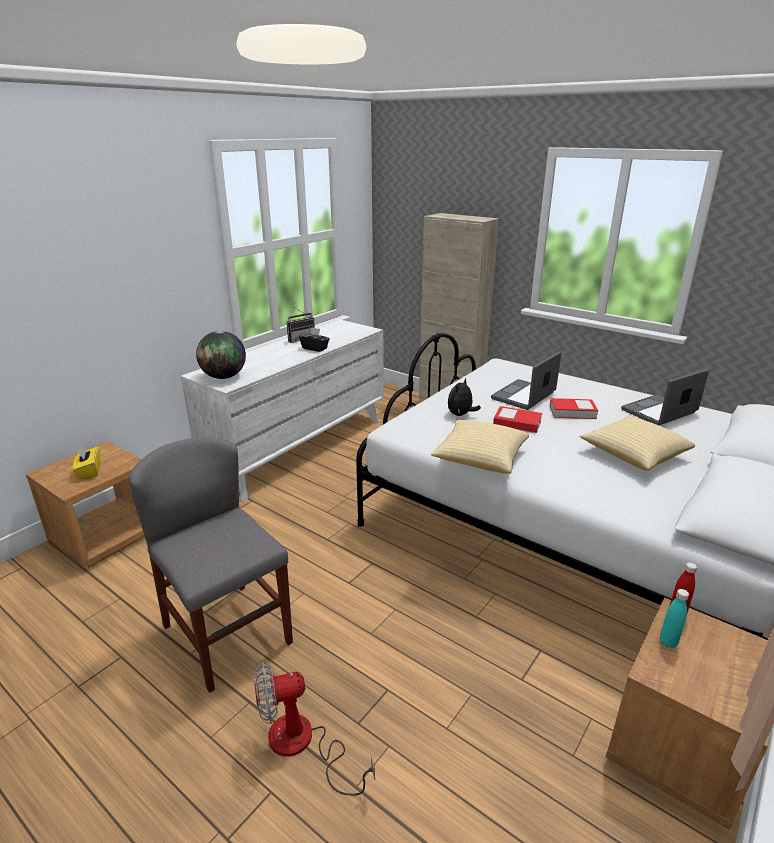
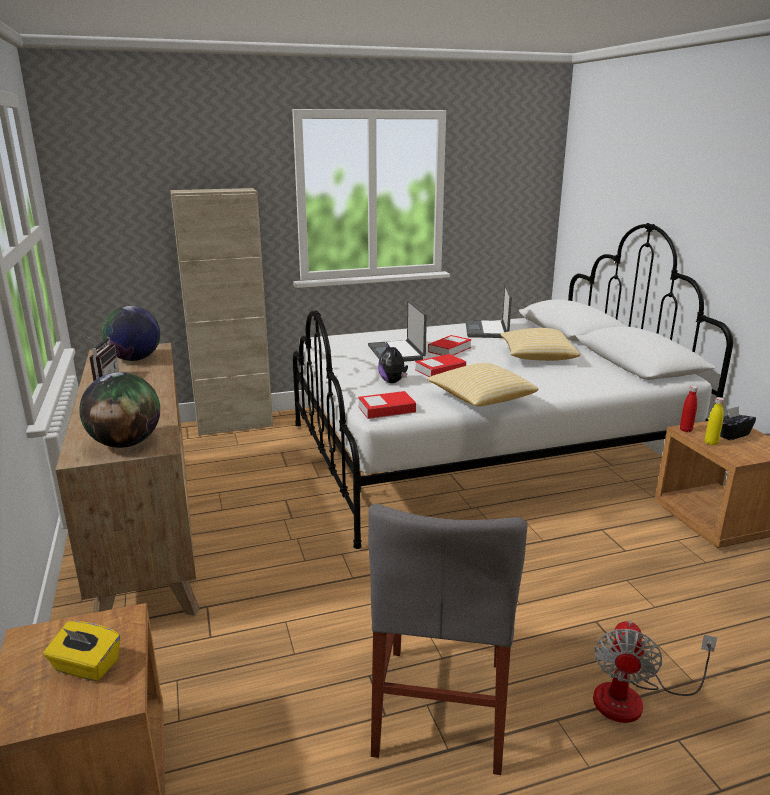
camera: 55 degrees left, 5 degrees down
grey chair [129,437,293,693] -> grey chair turned 75 degrees counterclockwise [368,503,528,775]
white dresser [181,320,384,501] -> brown dresser [56,343,200,616]
black tissue box [299,327,329,352] -> black tissue box moved to [720,406,756,440]
turquoise bottle [660,589,689,648] -> yellow bottle [705,397,724,445]
none -> globe [102,306,160,361]
none -> book [358,391,416,419]

